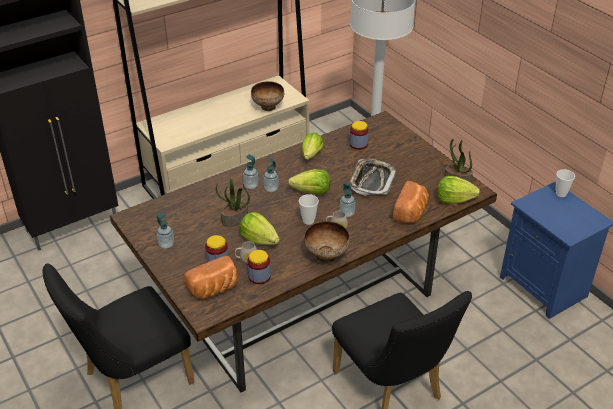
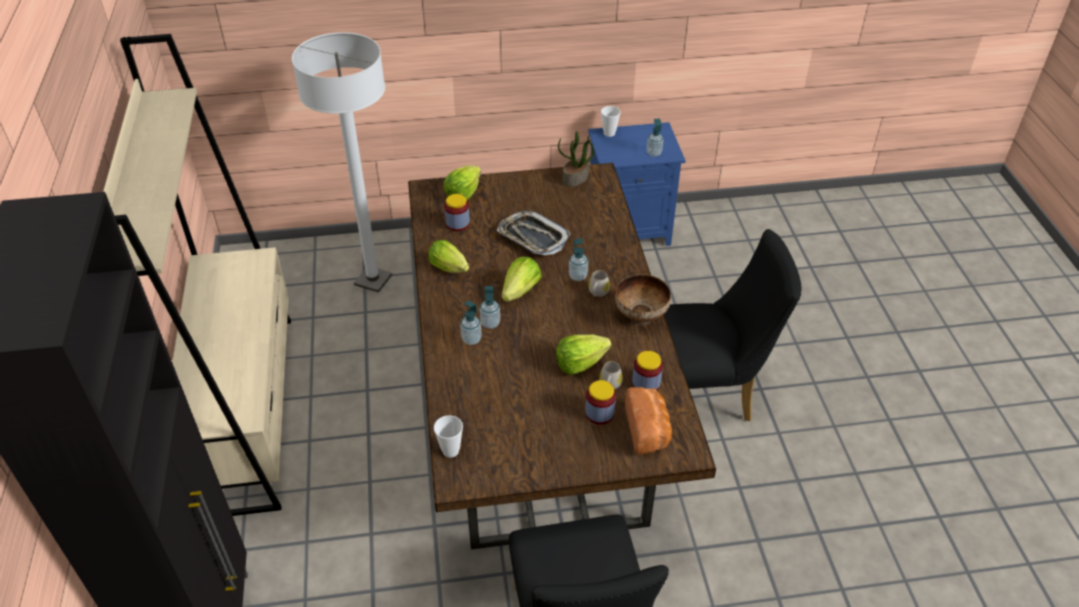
camera: 65 degrees left, 5 degrees up
soap dispenser [157,212,174,248] -> soap dispenser moved to [647,119,663,156]
potted plant [216,179,250,227] -> none
bowl [251,81,284,111] -> none
cup [299,194,319,225] -> cup moved to [434,415,463,458]
bread [393,181,429,223] -> none
lettuce [437,176,480,204] -> lettuce moved to [444,166,481,200]

